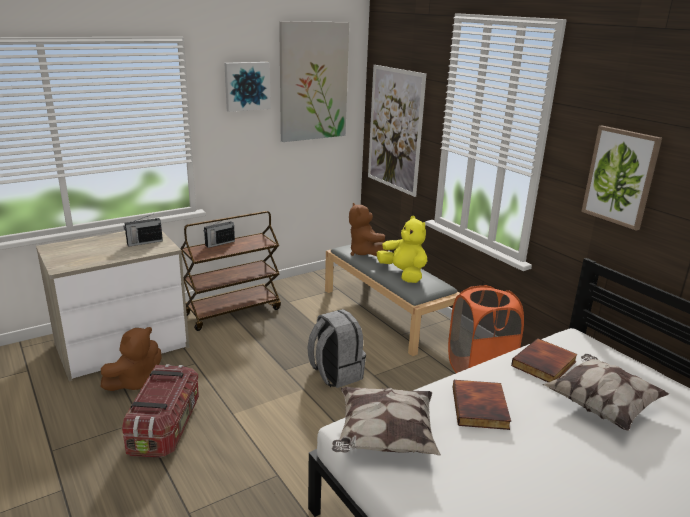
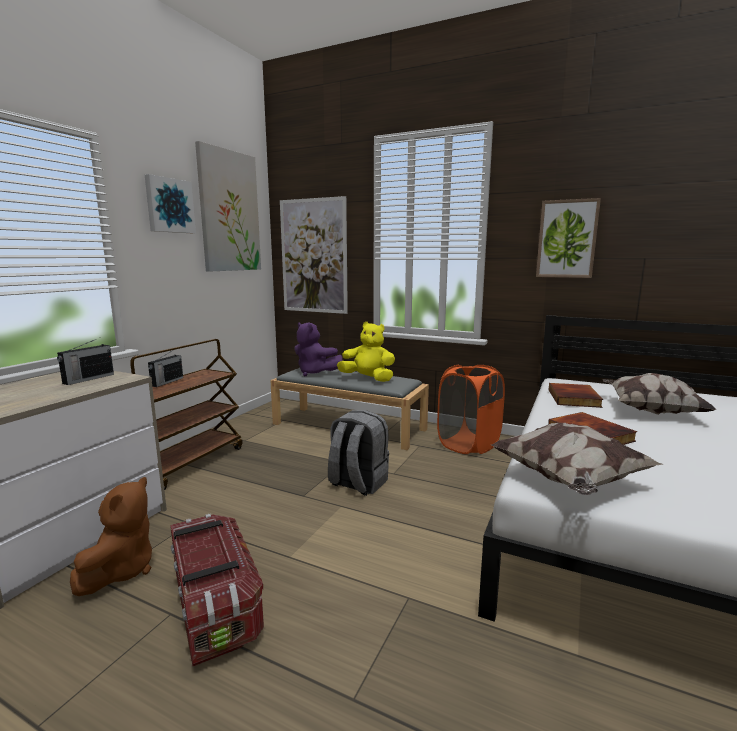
camera: 30 degrees left, 10 degrees down
brown plush toy [349,202,389,256] -> purple plush toy [294,322,343,376]

